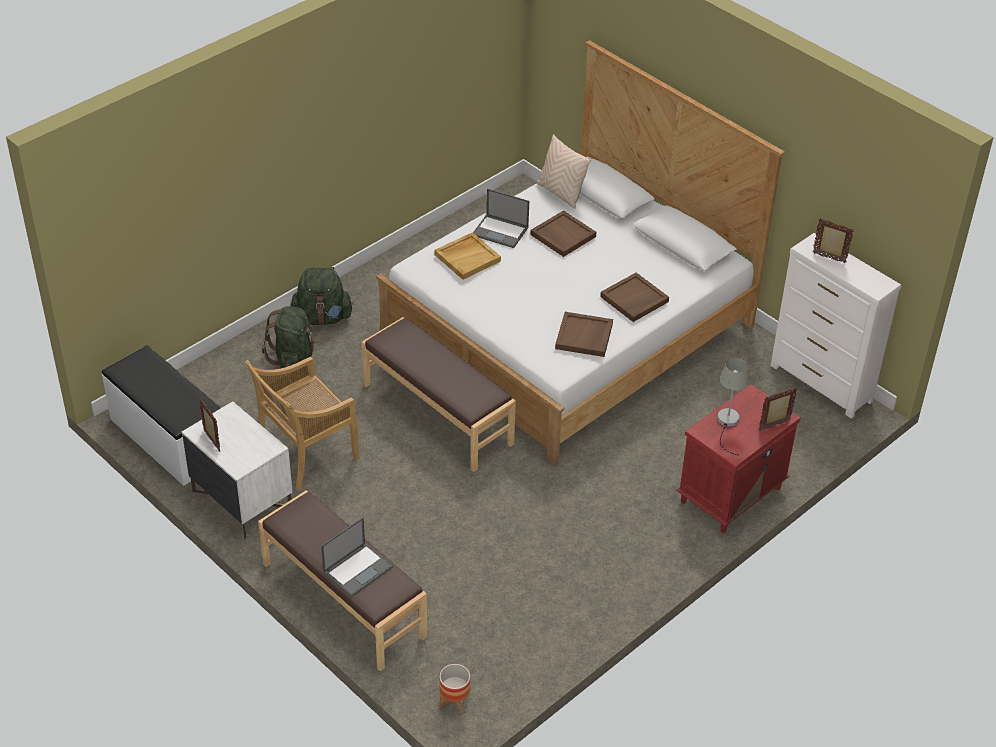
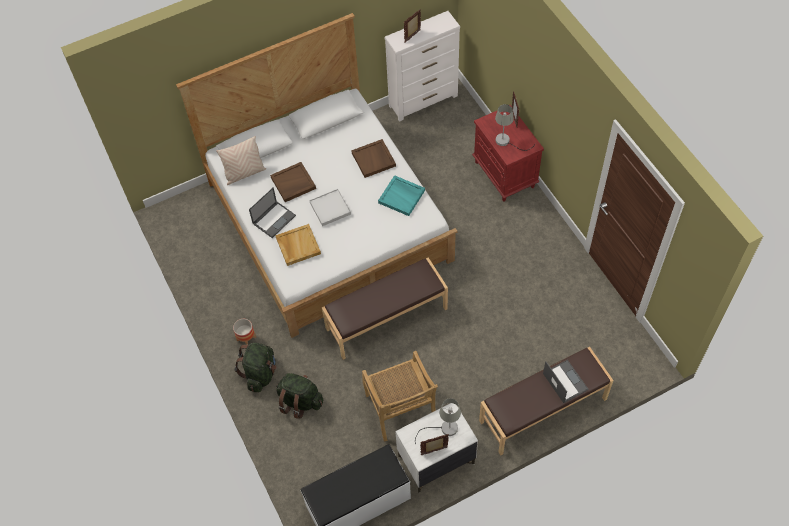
camera: 70 degrees left, 15 degrees up
planter [439,664,470,714] -> planter moved to [233,319,256,345]
brown tray [555,312,613,357] -> turquoise tray [378,175,425,216]
none -> white tray [309,189,351,226]
none -> grey table lamp [415,398,461,444]

